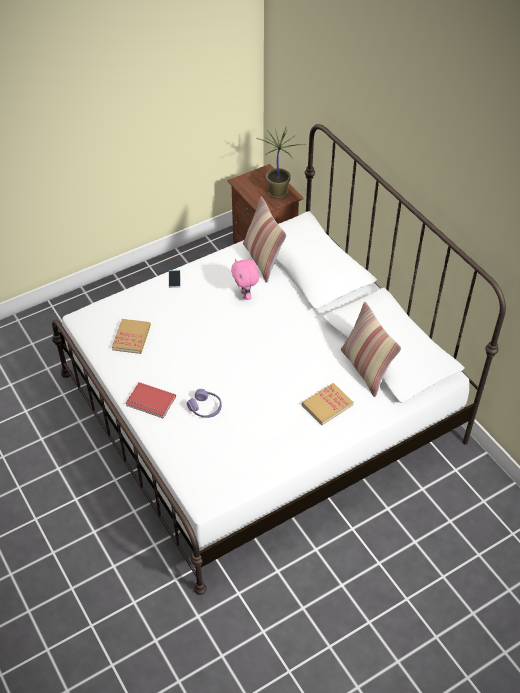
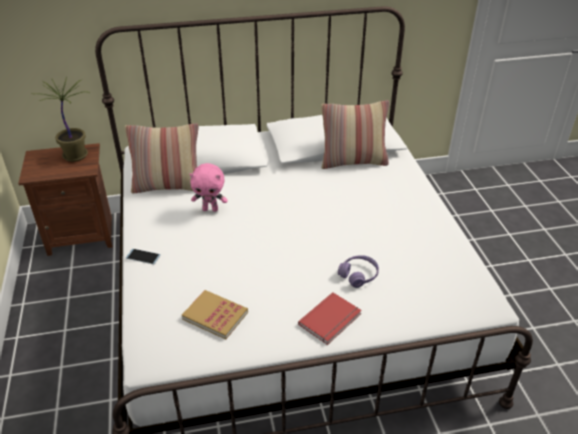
camera: 70 degrees left, 10 degrees down
book [302,383,353,425] -> none

